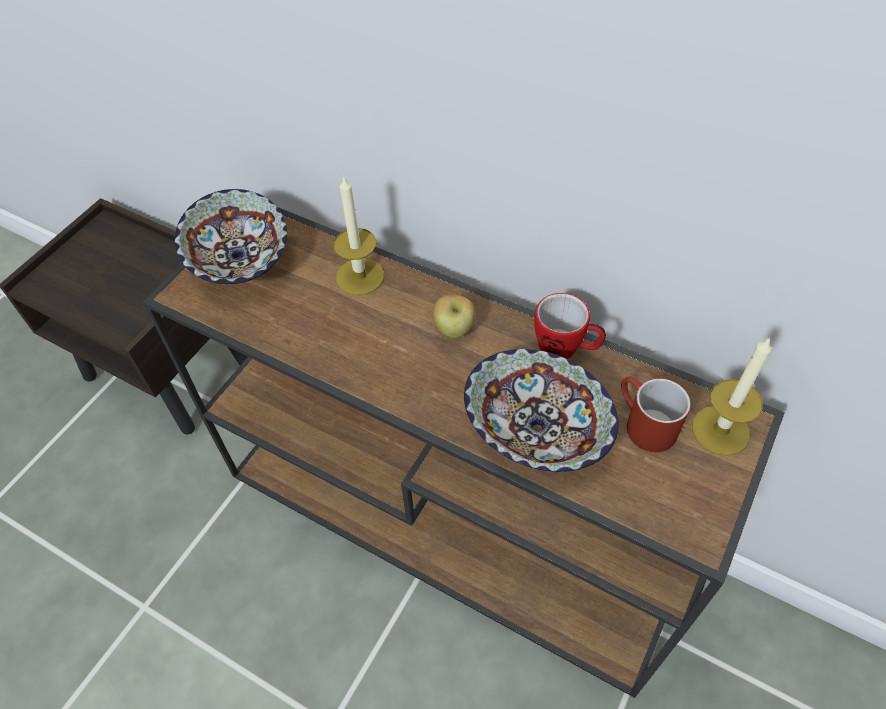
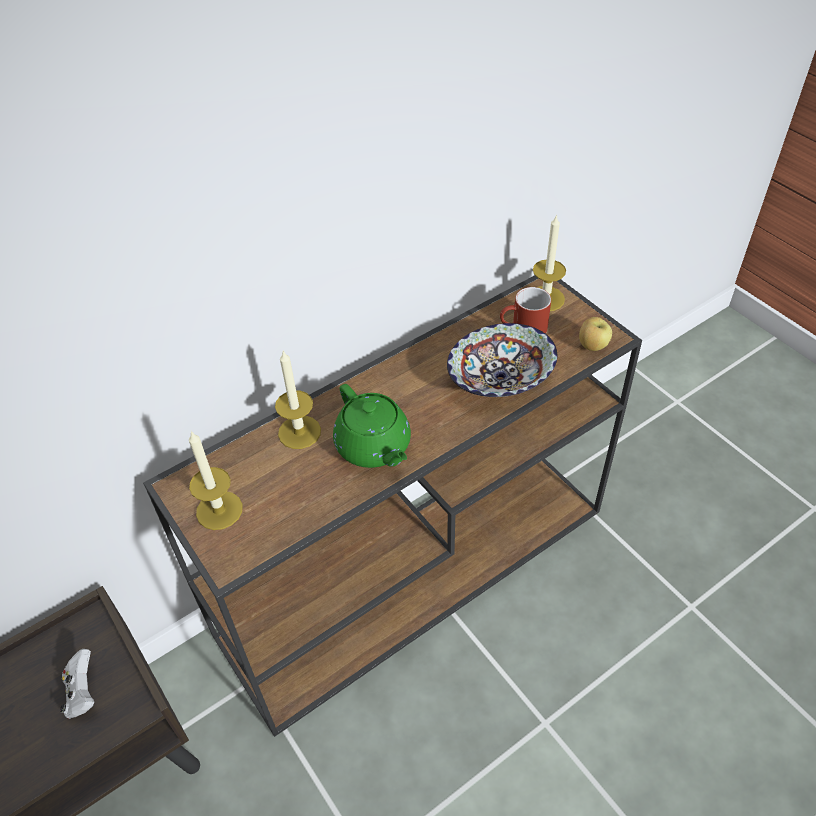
camera: 65 degrees left, 5 degrees down
bowl [175,189,287,285] -> candle [189,431,243,530]
apple [433,295,475,338] -> apple moved to [579,317,612,351]
mug [534,293,606,359] -> none
none -> white game controller [60,649,94,719]
none -> green teapot [333,384,411,468]

